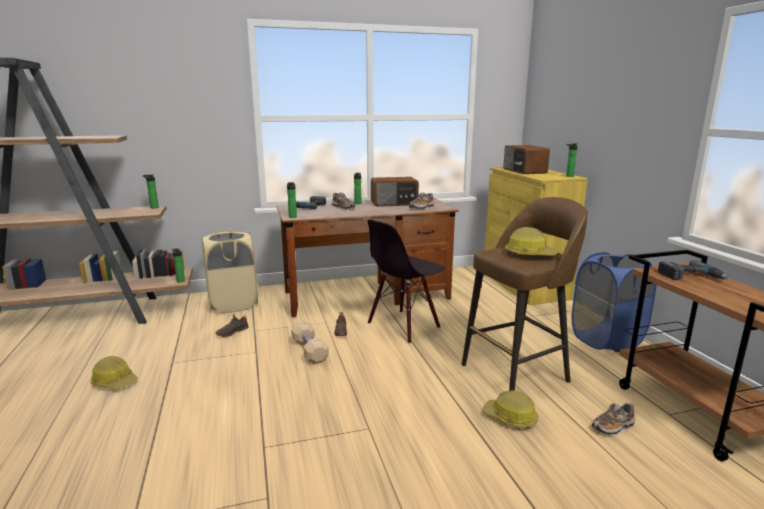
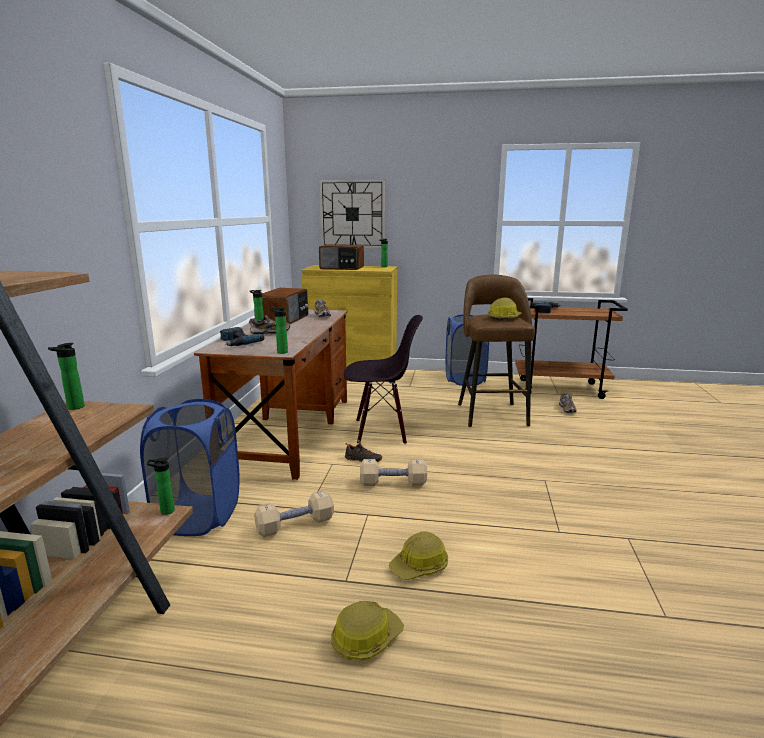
camera: 65 degrees left, 0 degrees up
beige laundry basket [202,229,258,313] -> blue laundry basket [140,399,240,536]
black shoe [216,313,249,337] -> beige dumbbell [254,490,334,537]
black chair [367,220,445,344] -> black chair turned 75 degrees counterclockwise [344,315,423,444]
hard hat [482,391,538,428] -> hard hat moved to [388,531,448,580]
none -> wall clock [319,179,385,248]

